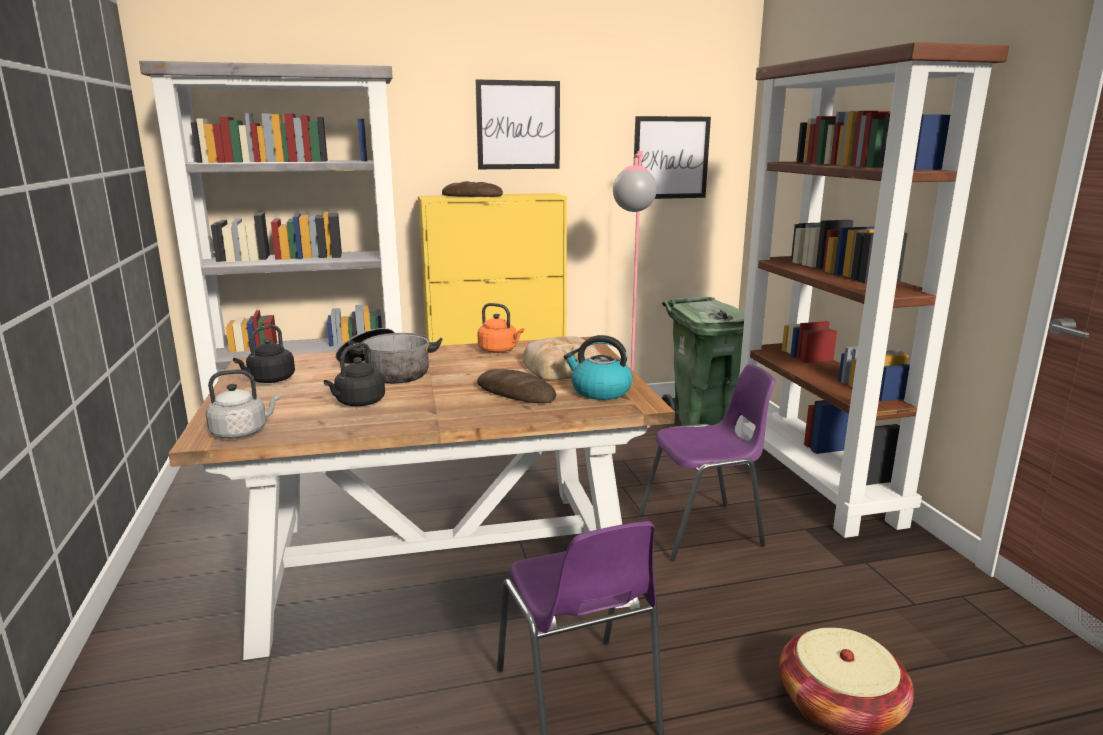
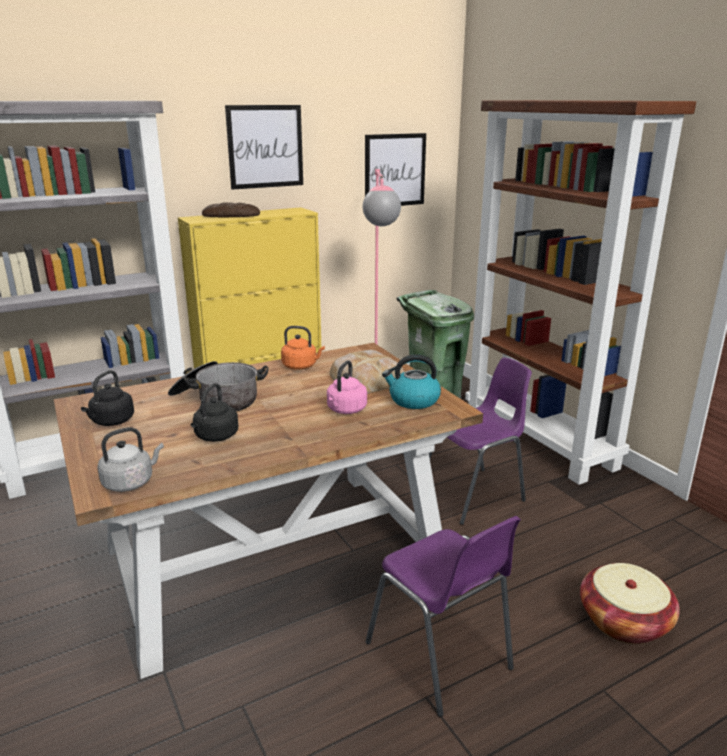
camera: 15 degrees left, 5 degrees up
bread [477,369,556,403] -> pink kettle [327,360,367,414]

